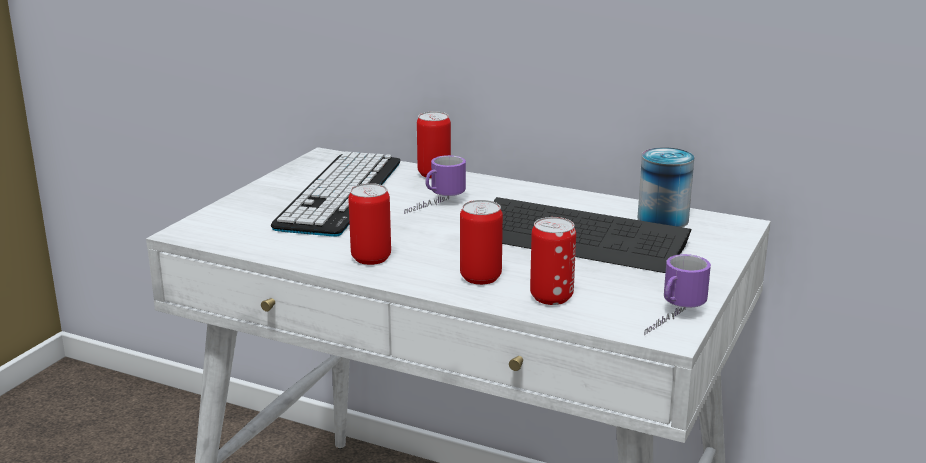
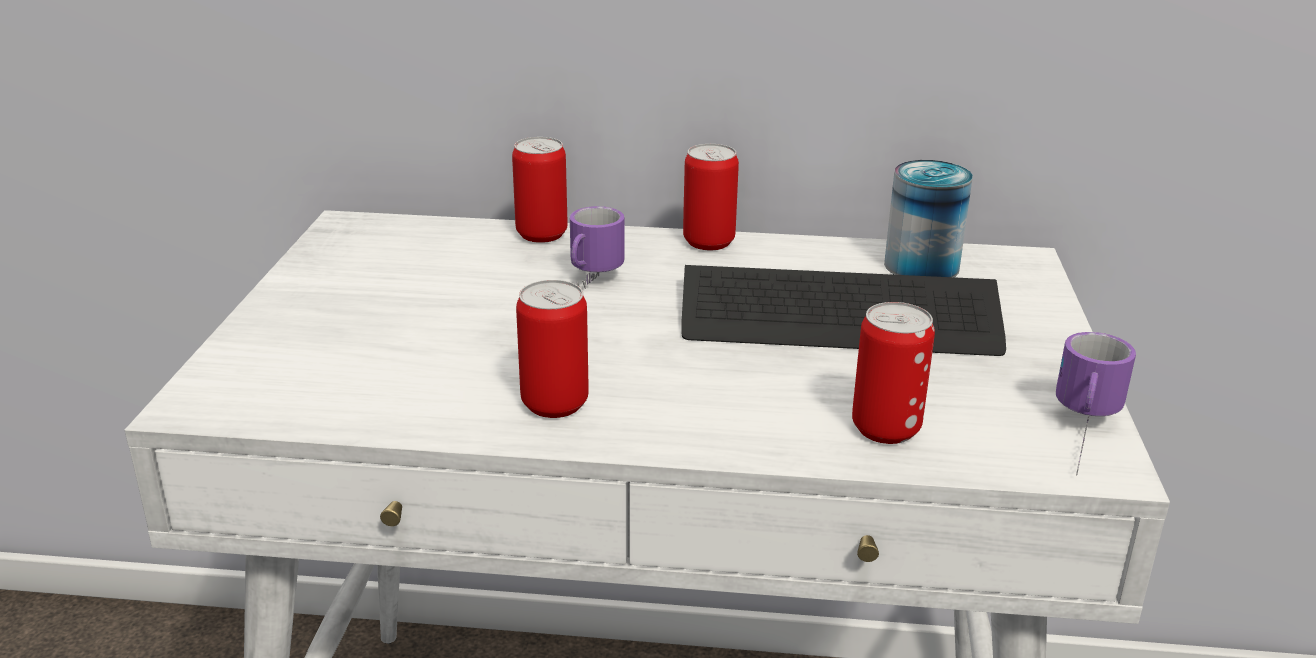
camera: 20 degrees left, 5 degrees up
keyboard [271,151,400,236] -> none
can [460,200,503,285] -> can moved to [683,144,739,250]

